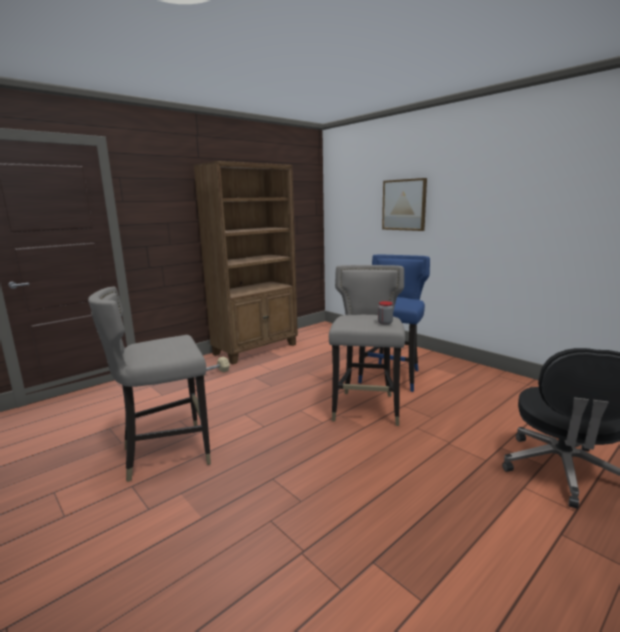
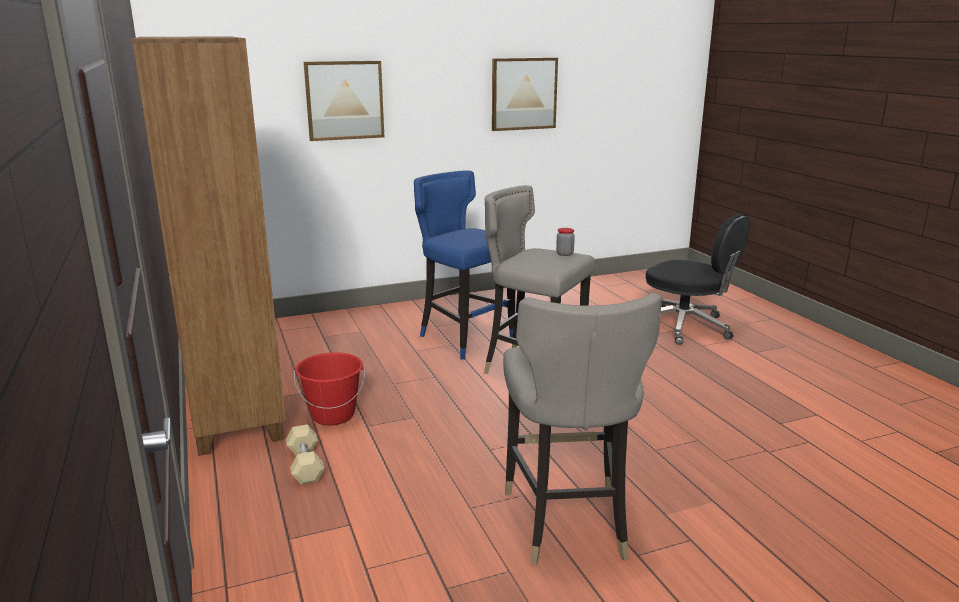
camera: 70 degrees left, 5 degrees up
none -> red bucket [294,352,365,426]
none -> picture [492,57,558,131]

